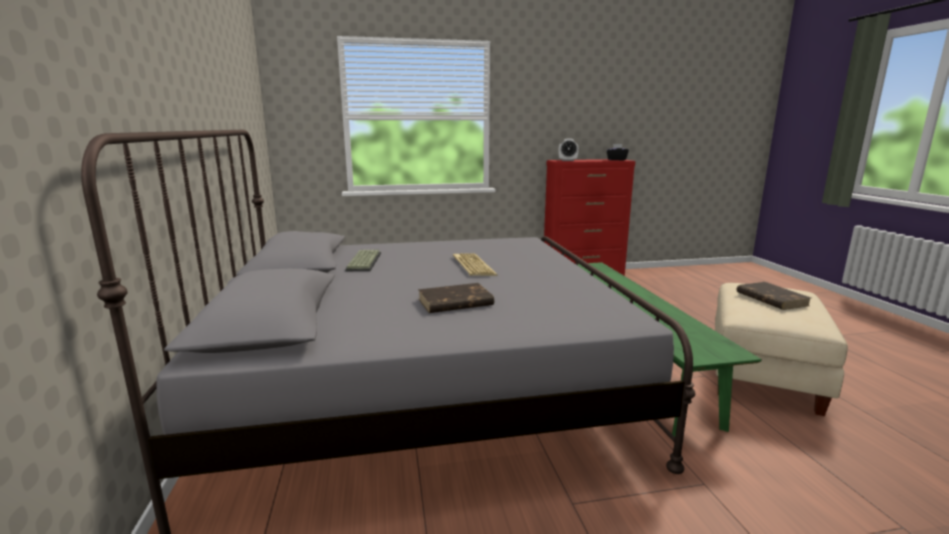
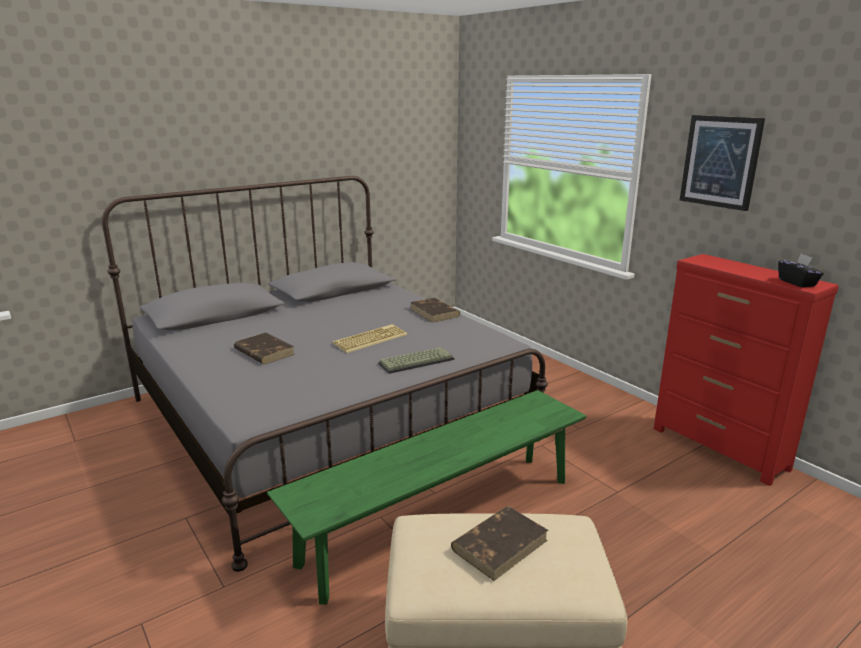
camera: 65 degrees right, 5 degrees up
keyboard [345,250,381,271] -> keyboard moved to [378,347,454,374]
alarm clock [558,138,579,161] -> none
none -> brown book [410,298,460,323]
none -> picture [680,115,765,211]

